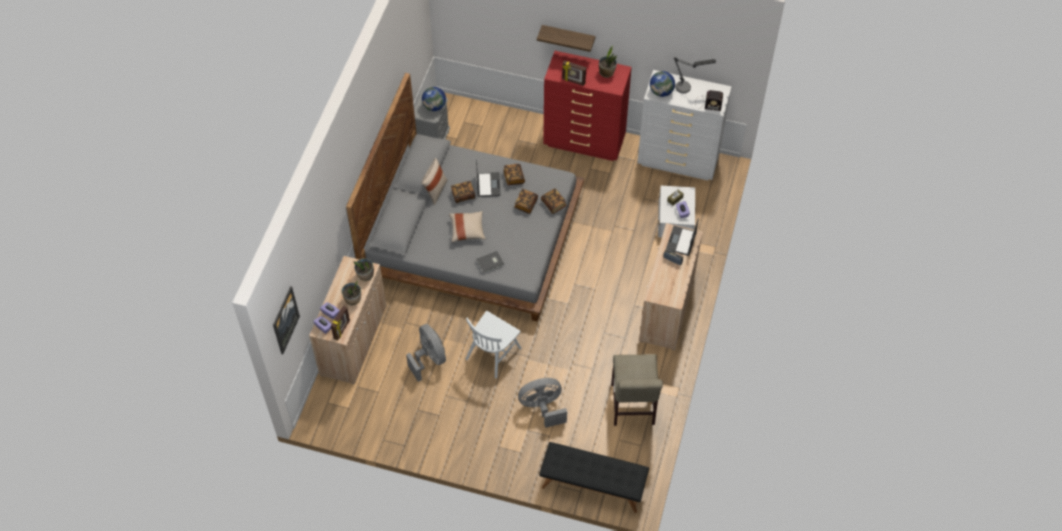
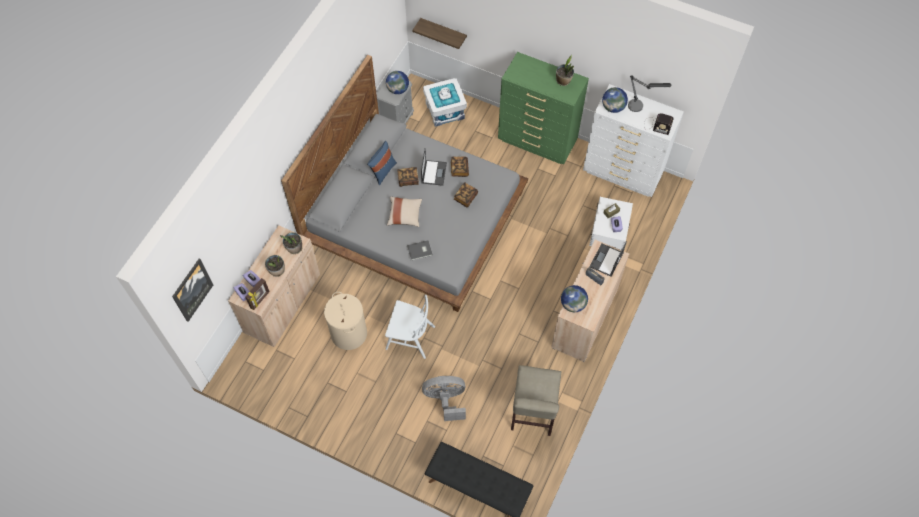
camera: 10 degrees right, 5 degrees up
grey fan [406,324,446,382] -> beige laundry basket [324,292,367,350]
beige pillow [421,158,448,205] -> blue pillow [367,141,397,186]
white chair [465,311,522,378] -> white chair turned 120 degrees counterclockwise [385,295,435,359]
shelf [537,25,595,52] -> shelf moved to [412,18,467,49]
book [541,188,567,214] -> none
red dresser [543,51,632,161] -> green dresser [498,52,589,164]
picture frame [562,60,586,86] -> none
none -> white storage box [423,78,467,127]
none -> globe [561,285,588,312]

